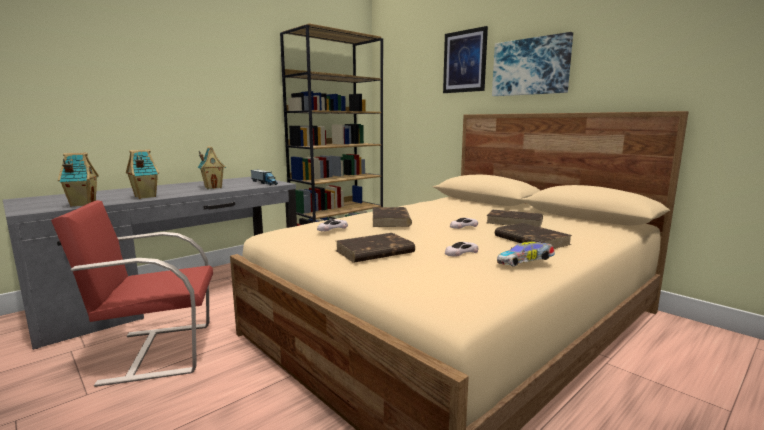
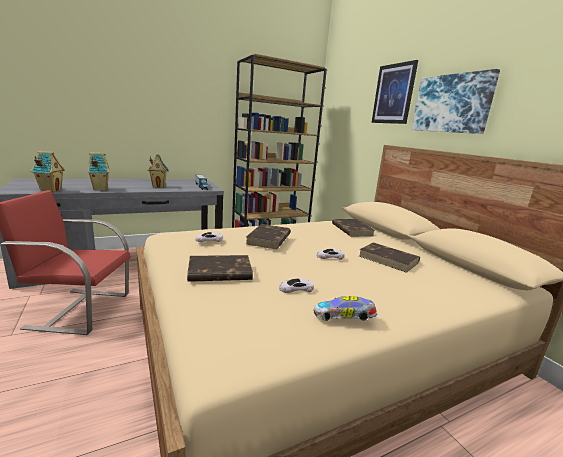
camera: 15 degrees right, 5 degrees up
brown book [495,223,572,249] -> brown book moved to [332,219,374,237]

